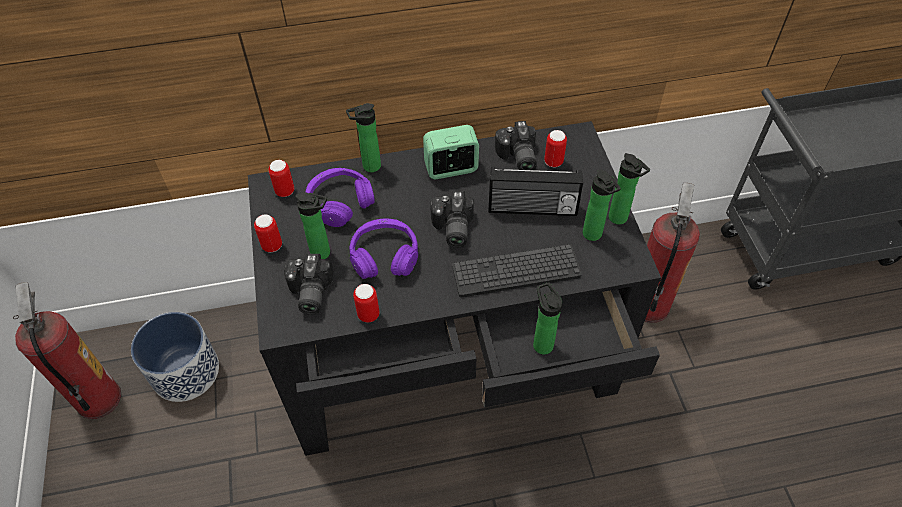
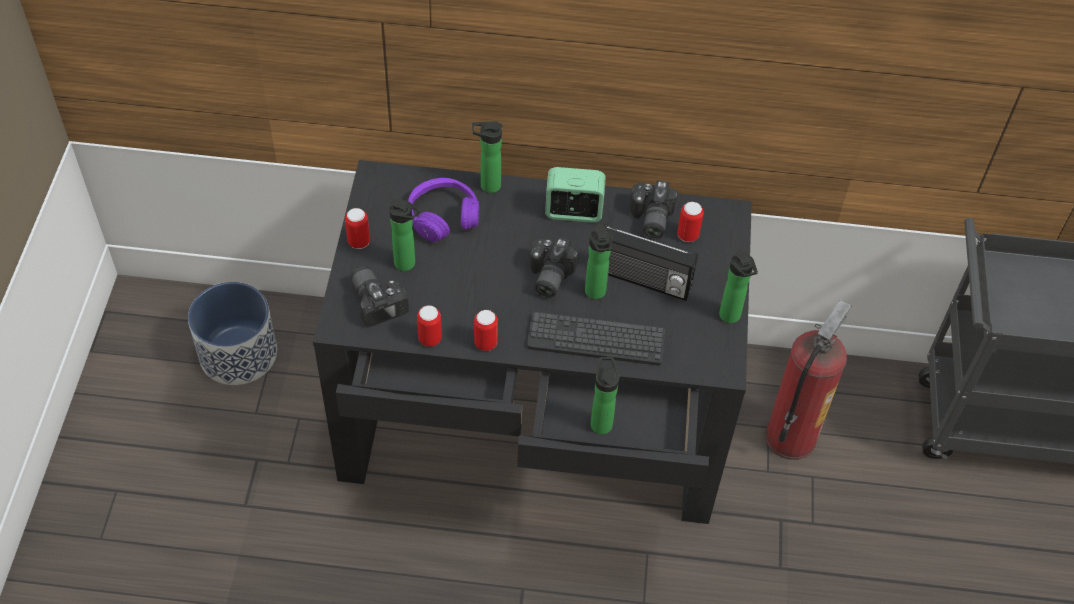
camera: 15 degrees right, 0 degrees up
fire extinguisher [13,282,121,419] -> none
can [268,160,294,197] -> can moved to [474,310,498,351]
camera [284,254,334,314] -> camera turned 135 degrees clockwise [351,266,409,328]
purple headphones [349,219,418,279] -> none
bottle [583,169,621,241] -> bottle moved to [585,224,612,299]

